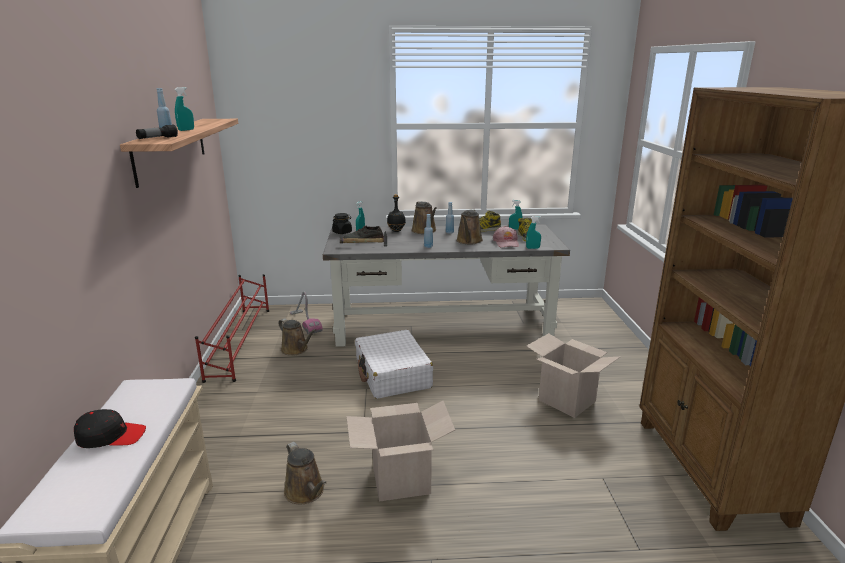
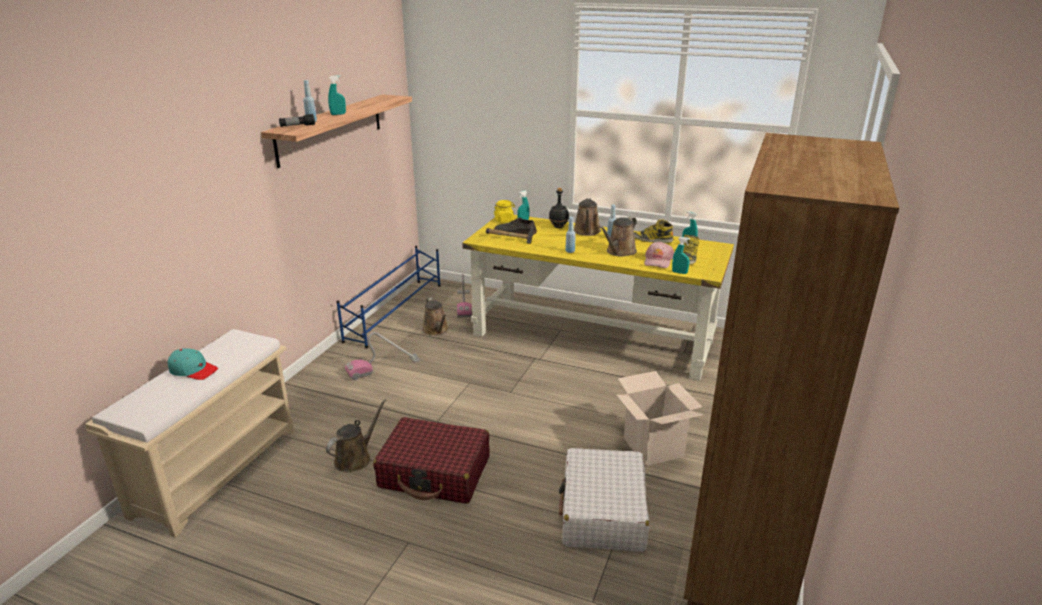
camera: 25 degrees right, 5 degrees up
black cap [74,409,146,448] -> turquoise cap [168,348,218,380]
red shoe rack [195,274,269,383] -> blue shoe rack [336,246,441,348]
brown watering can [284,442,327,505] -> brown watering can turned 135 degrees counterclockwise [326,399,386,472]
grey desk [323,224,570,347] -> yellow desk [462,215,734,381]
black jar [332,213,352,234] -> yellow jar [494,200,515,222]
cardboard box [346,401,455,502] -> red suitcase [373,417,490,504]
white suitcase [355,330,433,399] -> white suitcase moved to [559,448,649,552]
none -> vacuum cleaner [345,332,421,380]

